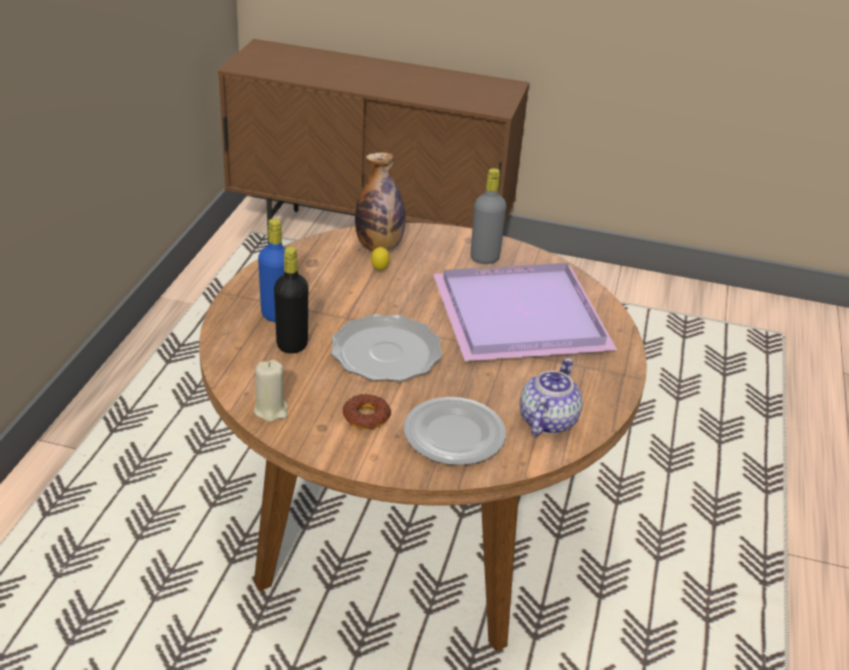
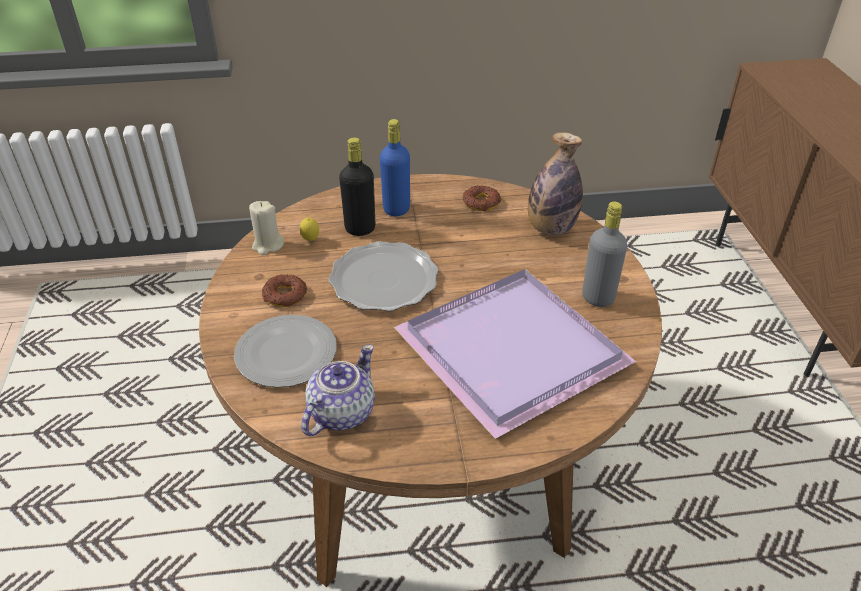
camera: 70 degrees right, 5 degrees up
lemon [371,247,390,271] -> lemon moved to [300,218,319,241]
teapot [520,358,583,436] -> teapot turned 60 degrees counterclockwise [301,344,375,436]
none -> donut [463,185,501,211]

